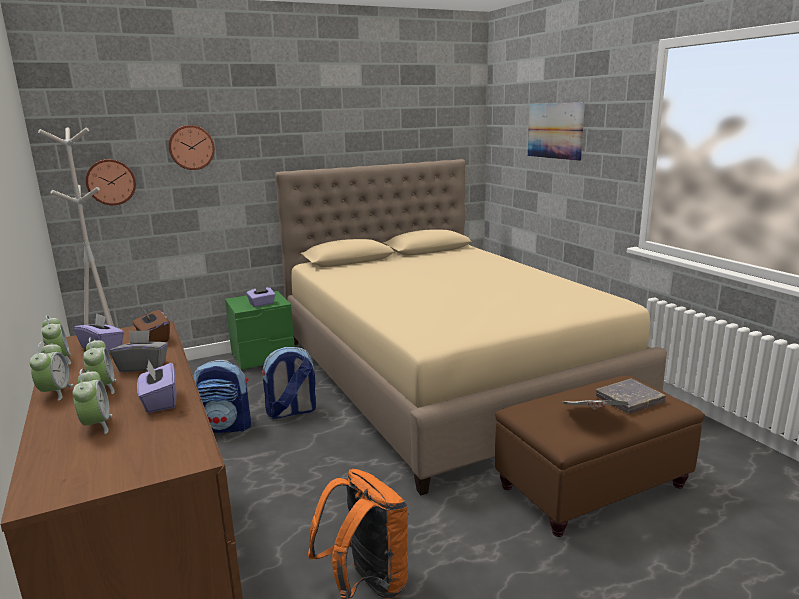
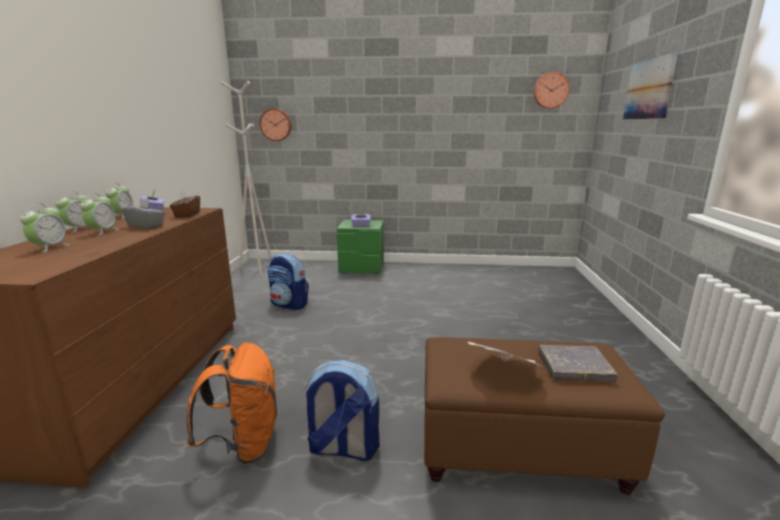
camera: 30 degrees right, 0 degrees up
purple tissue box [137,359,177,413] -> none
wall clock [168,125,215,170] -> wall clock moved to [534,72,570,108]
backpack [261,347,316,419] -> backpack moved to [304,360,380,461]
beige bed [275,159,667,495] -> none

